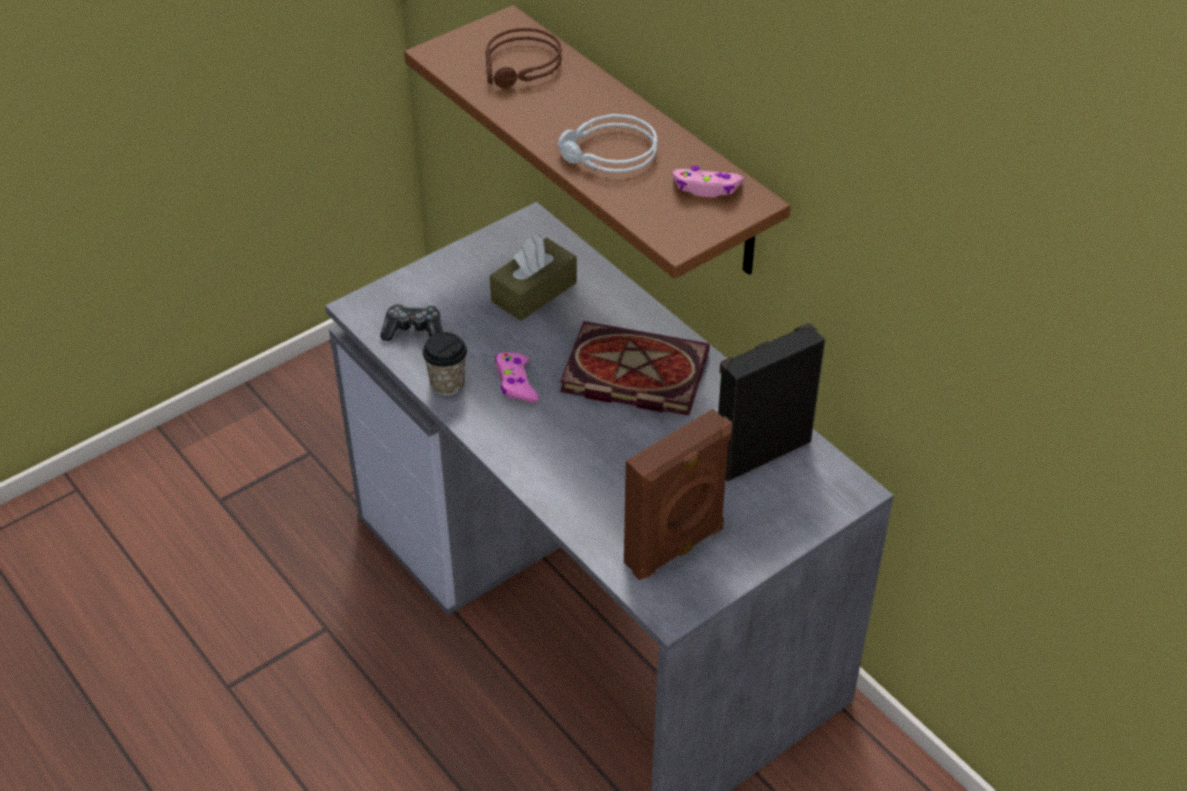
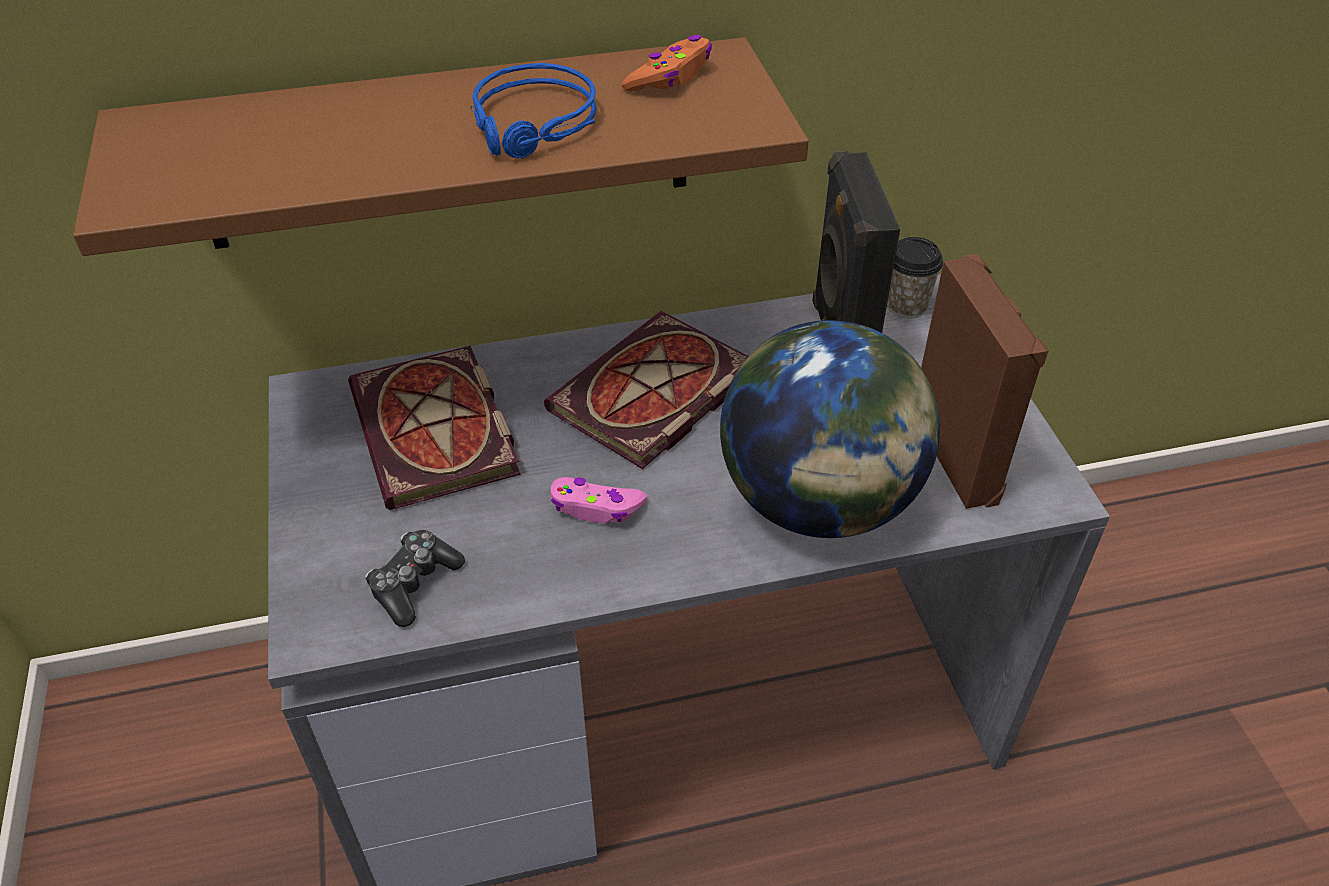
camera: 65 degrees left, 0 degrees up
cup [422,332,467,396] -> cup moved to [887,237,943,318]
brown headphones [485,28,562,89] -> none
brown tissue box [490,235,577,321] -> book [348,346,521,510]
grey headphones [558,114,657,173] -> blue headphones [471,63,597,159]
pink game controller [672,166,744,197] -> orange game controller [622,35,712,92]
none -> globe [720,320,940,538]

